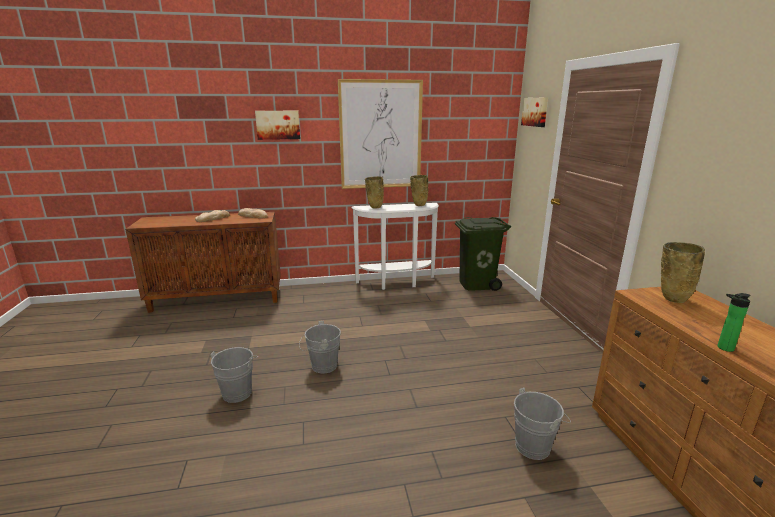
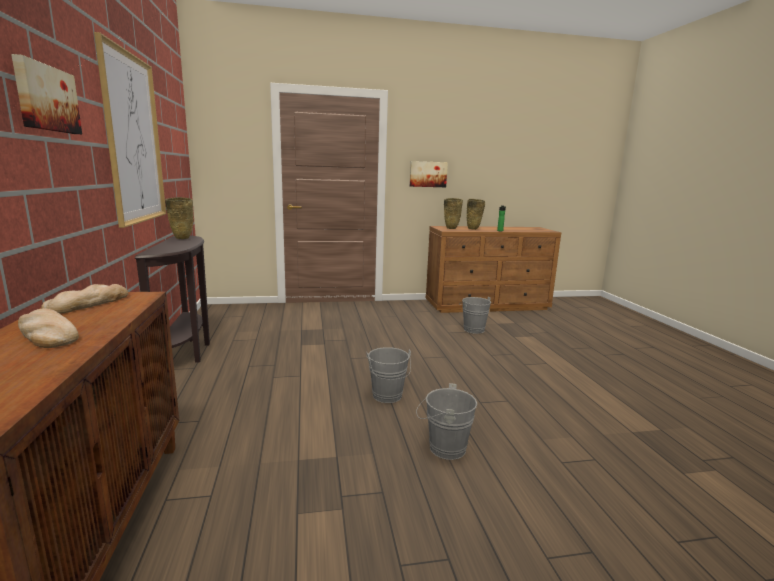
camera: 90 degrees left, 5 degrees down
white console table [352,203,439,290] -> brown console table [135,235,210,363]
beige vase [365,176,384,208] -> beige vase moved to [467,199,485,230]
green trash can [455,217,511,291] -> none
picture [521,97,548,127] -> picture moved to [410,161,448,187]

